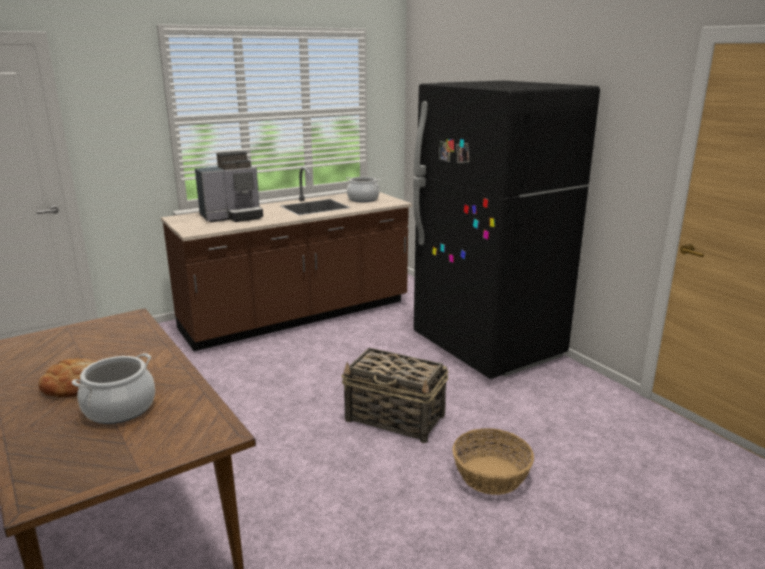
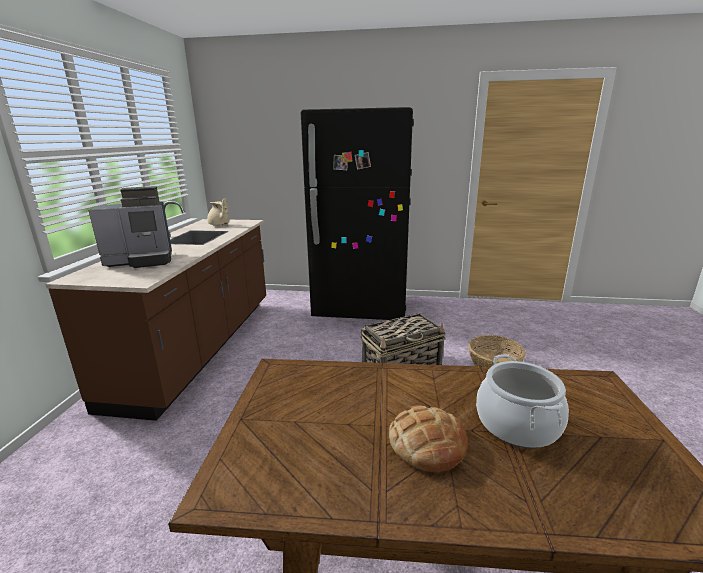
camera: 50 degrees left, 0 degrees up
coffee machine [195,151,263,222] -> coffee machine turned 60 degrees clockwise [88,186,172,268]
cooking pot [346,177,380,202] -> beige teapot [207,198,229,226]

